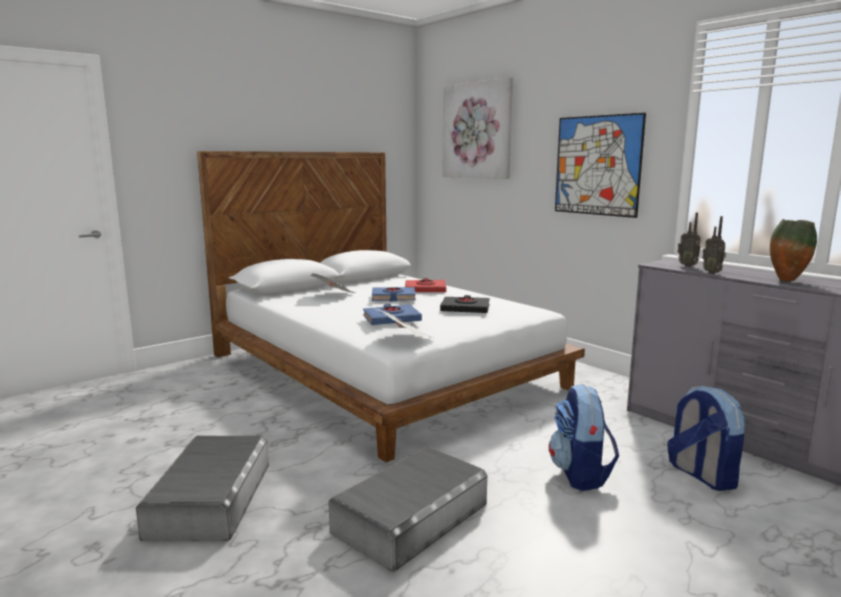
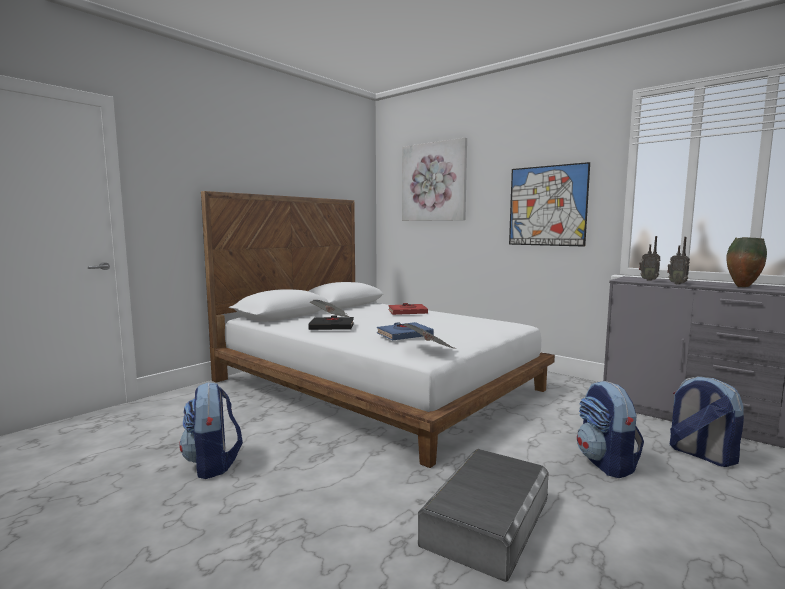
camera: 10 degrees left, 5 degrees down
grey storage box [136,436,269,541] -> none
blue book [372,287,416,302] -> none
black book [440,295,490,313] -> black book moved to [308,315,354,330]
none -> backpack [179,382,243,479]

